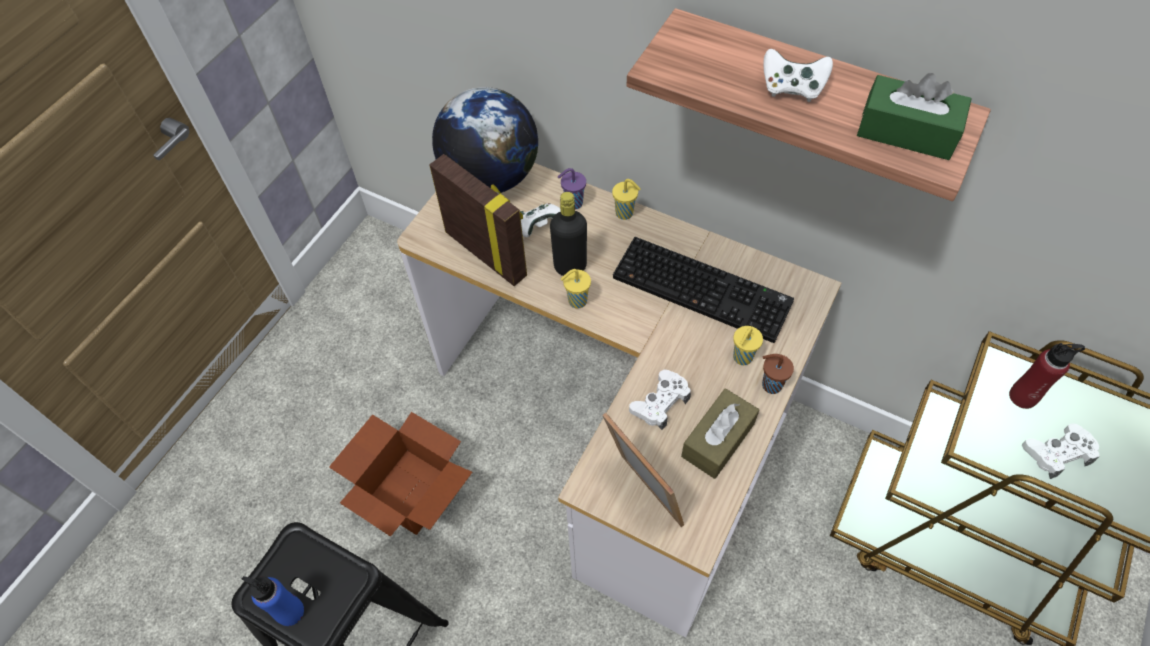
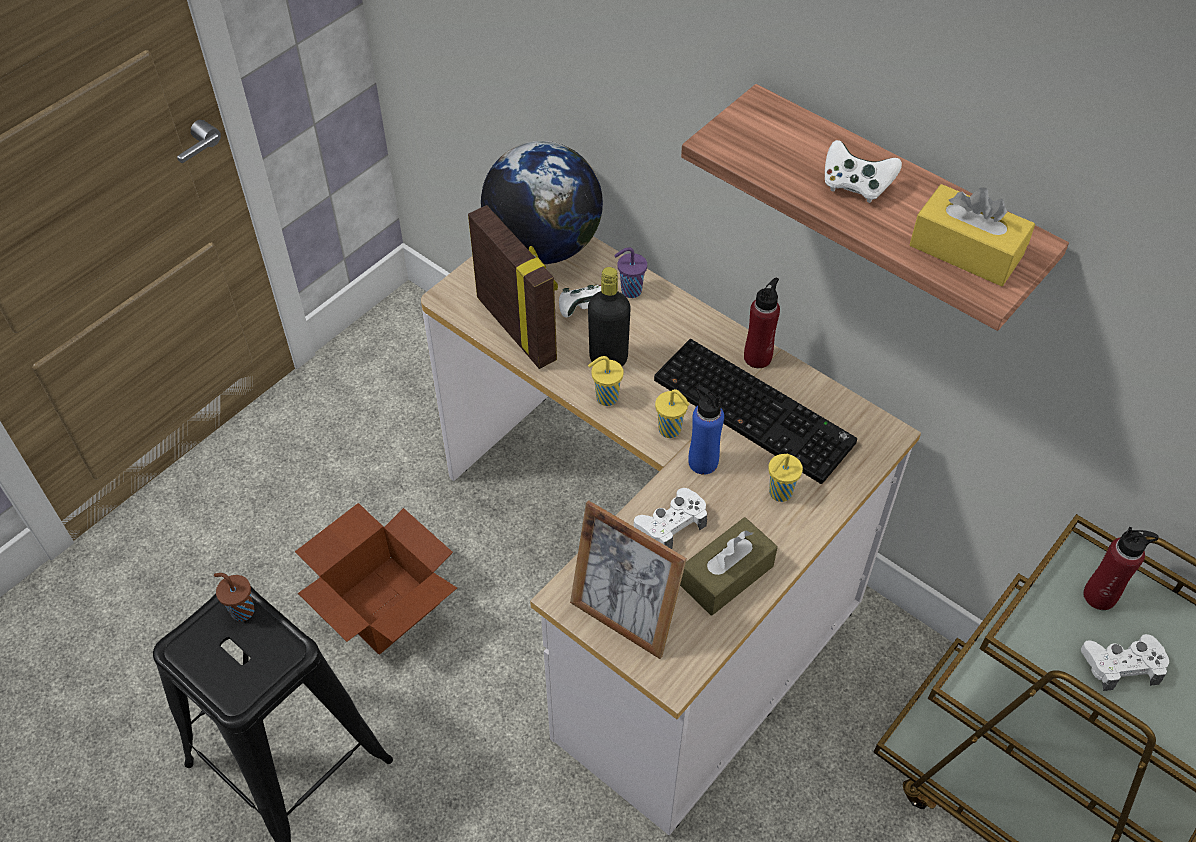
camera: 10 degrees right, 5 degrees down
blue bottle [242,576,304,626] -> blue bottle moved to [688,386,724,474]
picture frame [602,413,684,527] -> picture frame turned 150 degrees clockwise [570,500,687,659]
yellow cup [612,179,641,220] -> yellow cup moved to [655,389,690,438]
brown cup [762,354,794,394] -> brown cup moved to [214,573,254,621]
green tissue box [857,73,972,160] -> yellow tissue box [910,184,1035,286]
none -> red bottle [744,277,780,368]

